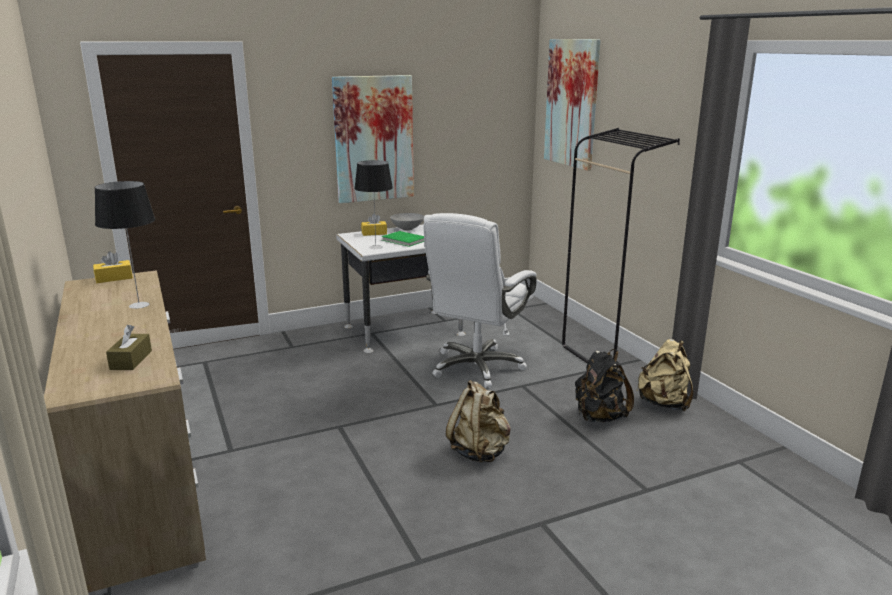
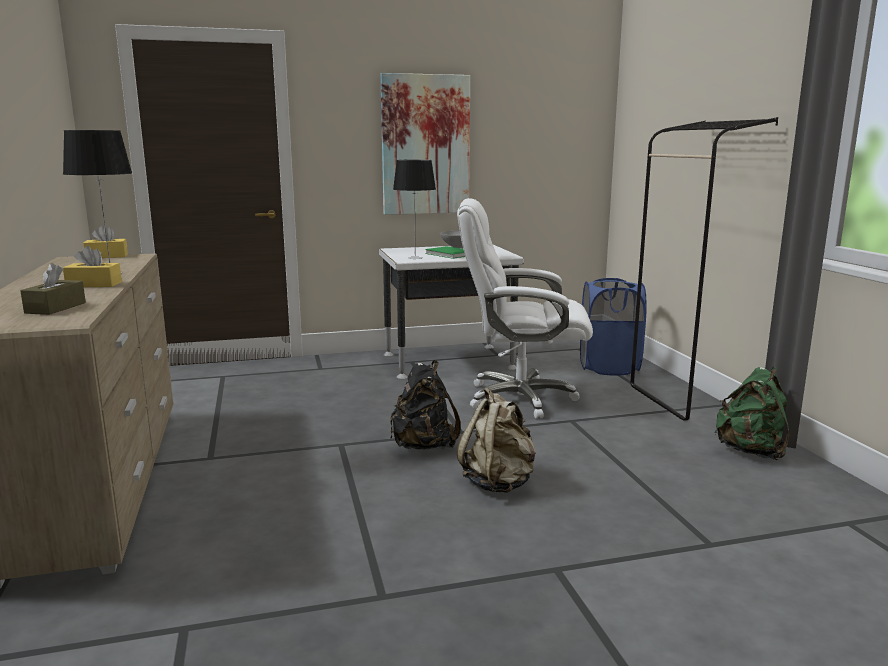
camera: 10 degrees right, 5 degrees down
yellow tissue box [361,214,387,236] -> yellow tissue box moved to [63,246,122,287]
white office chair [424,213,537,388] -> white office chair turned 60 degrees clockwise [457,198,593,419]
picture [544,39,601,171] -> none
black backpack [575,349,634,422] -> black backpack moved to [390,360,461,450]
beige backpack [637,339,693,411] -> green backpack [714,367,789,460]
none -> blue laundry basket [580,278,647,376]

